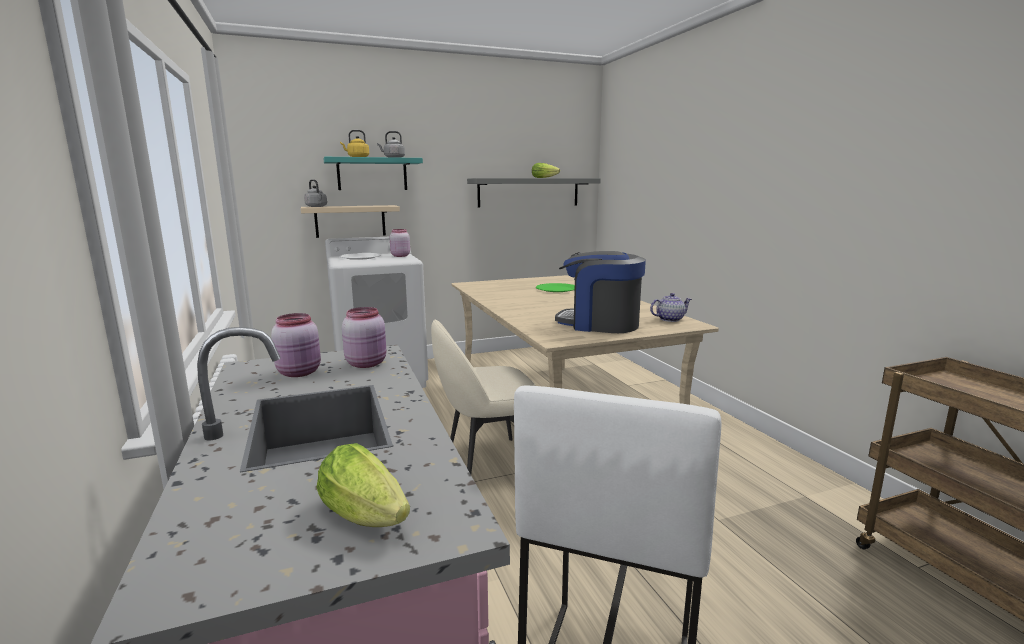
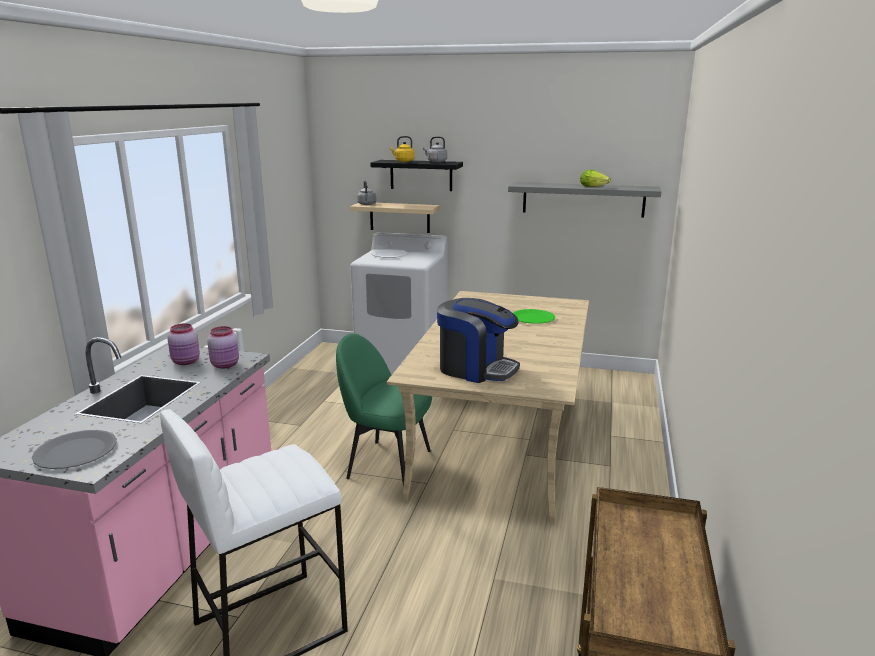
camera: 35 degrees right, 5 degrees up
lettuce [316,443,410,527] -> grey plate [32,430,117,469]
turquoise shelf [323,157,423,190] -> black shelf [371,160,463,191]
pink jar [390,229,410,257] -> none
beige chair [431,319,536,474] -> green chair [336,334,432,485]
coffee machine [555,251,646,333] -> coffee machine turned 150 degrees clockwise [437,298,520,383]
teapot [650,293,692,322] -> none

